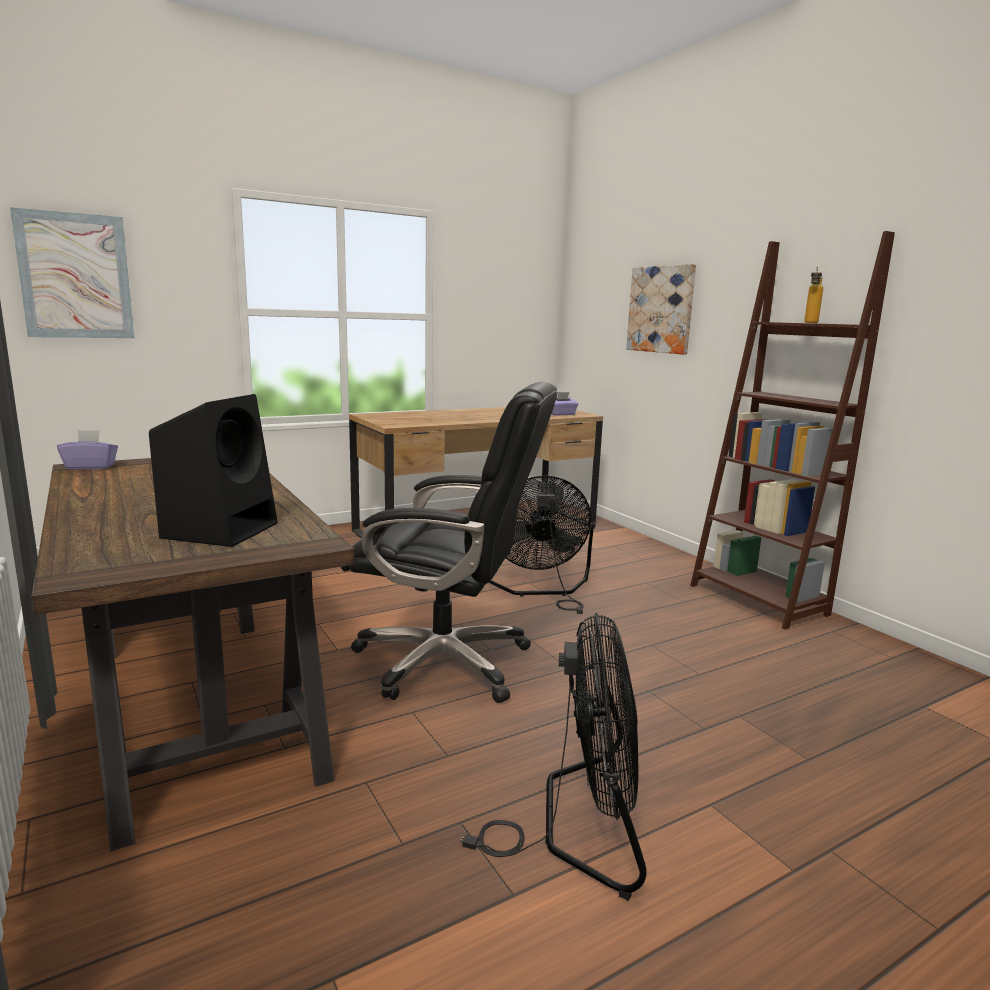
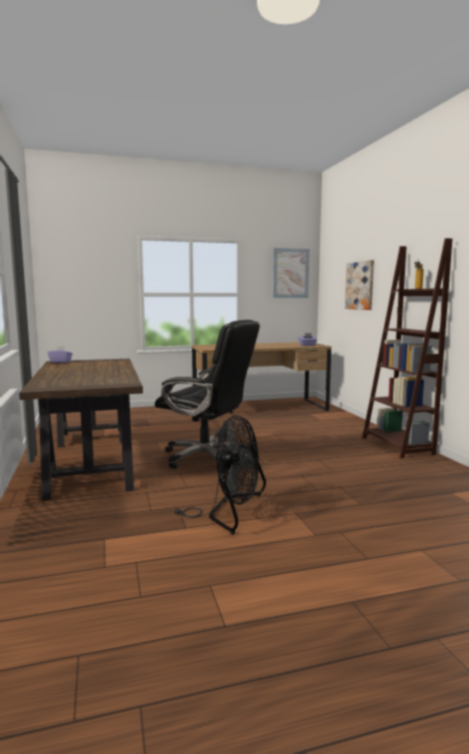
camera: 15 degrees right, 5 degrees down
picture [10,207,134,338] -> picture moved to [273,248,309,298]
black speaker [149,394,277,547] -> none
black fan [489,476,595,614] -> none

